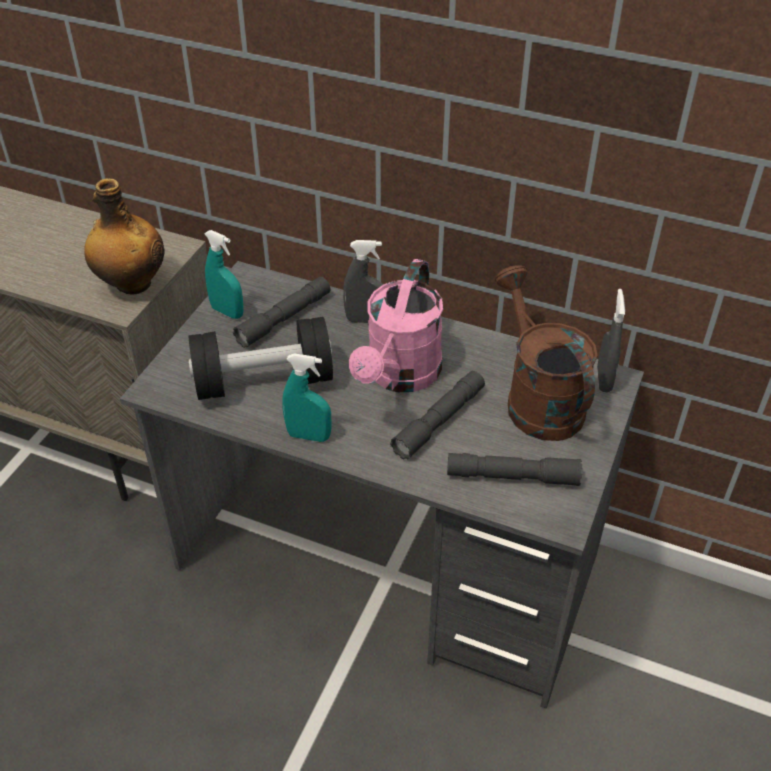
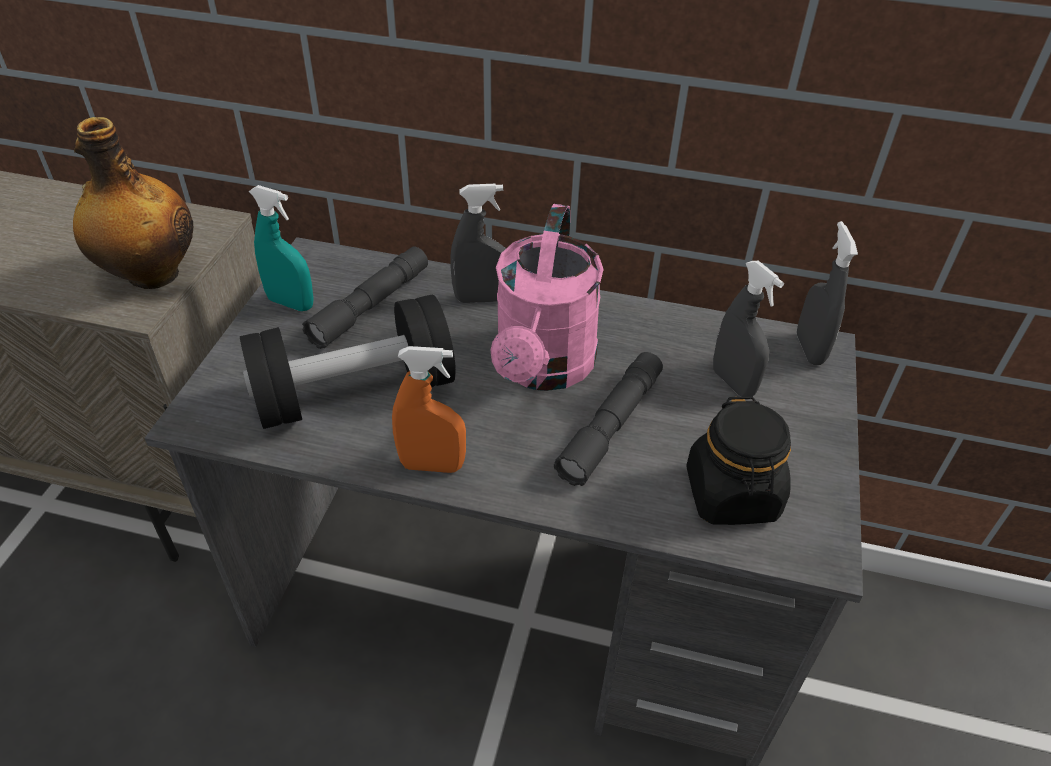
camera: 10 degrees left, 0 degrees up
turquoise spray bottle [282,353,331,442] -> orange spray bottle [392,346,466,473]
grey flashlight [447,453,582,486] -> black jar [686,397,791,525]
brown watering can [495,265,598,441] -> grey spray bottle [713,261,784,397]

